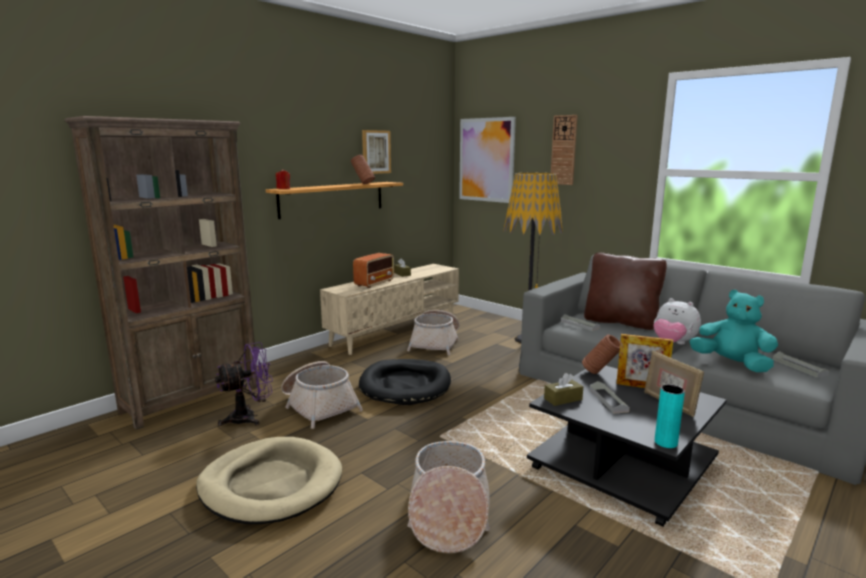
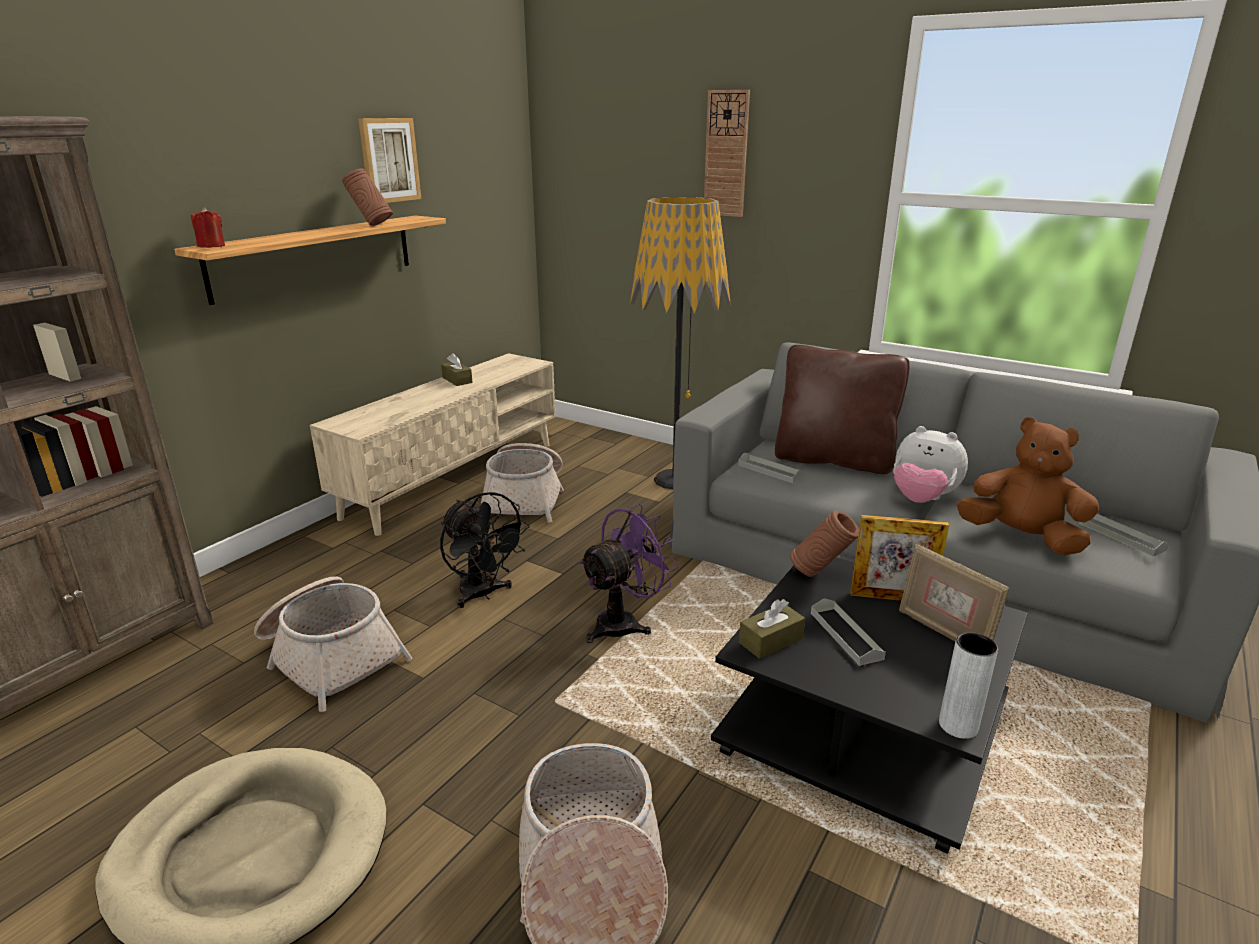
camera: 10 degrees left, 10 degrees up
purple fan [215,342,273,426] -> purple fan moved to [579,504,679,643]
radio [353,253,394,288] -> none
black dog bed [359,359,451,405] -> black fan [440,492,530,608]
picture [459,117,516,203] -> none
turquoise vase [655,384,685,448] -> grey vase [939,632,998,739]
turquoise plush toy [689,290,778,372] -> brown plush toy [957,417,1099,555]

